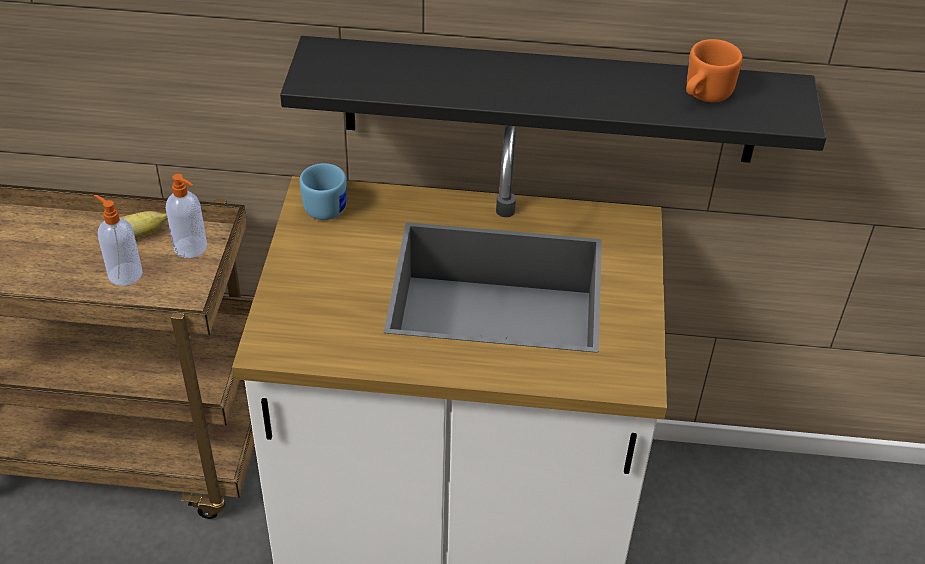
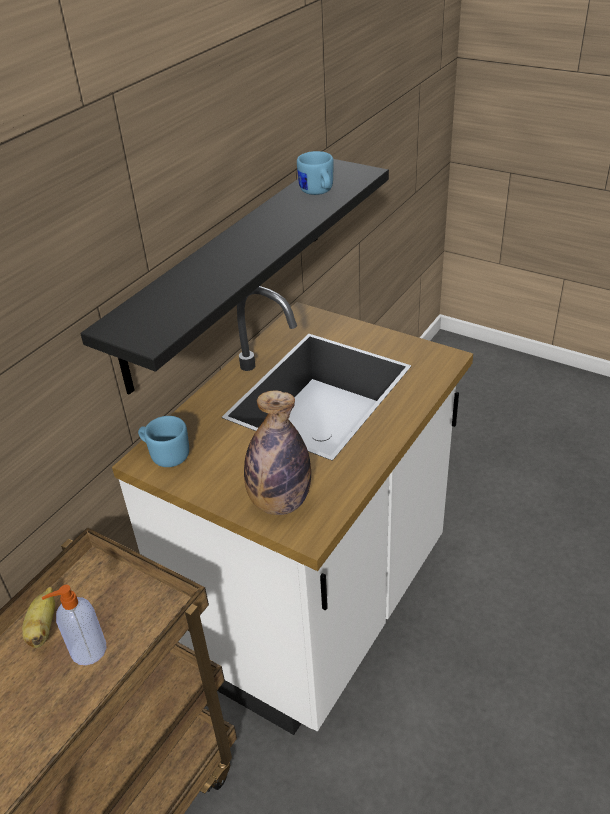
camera: 60 degrees left, 5 degrees down
soap dispenser [166,174,207,258] -> none
orange mug [686,39,743,102] -> blue mug [297,151,334,195]
none -> bottle [244,391,311,515]

